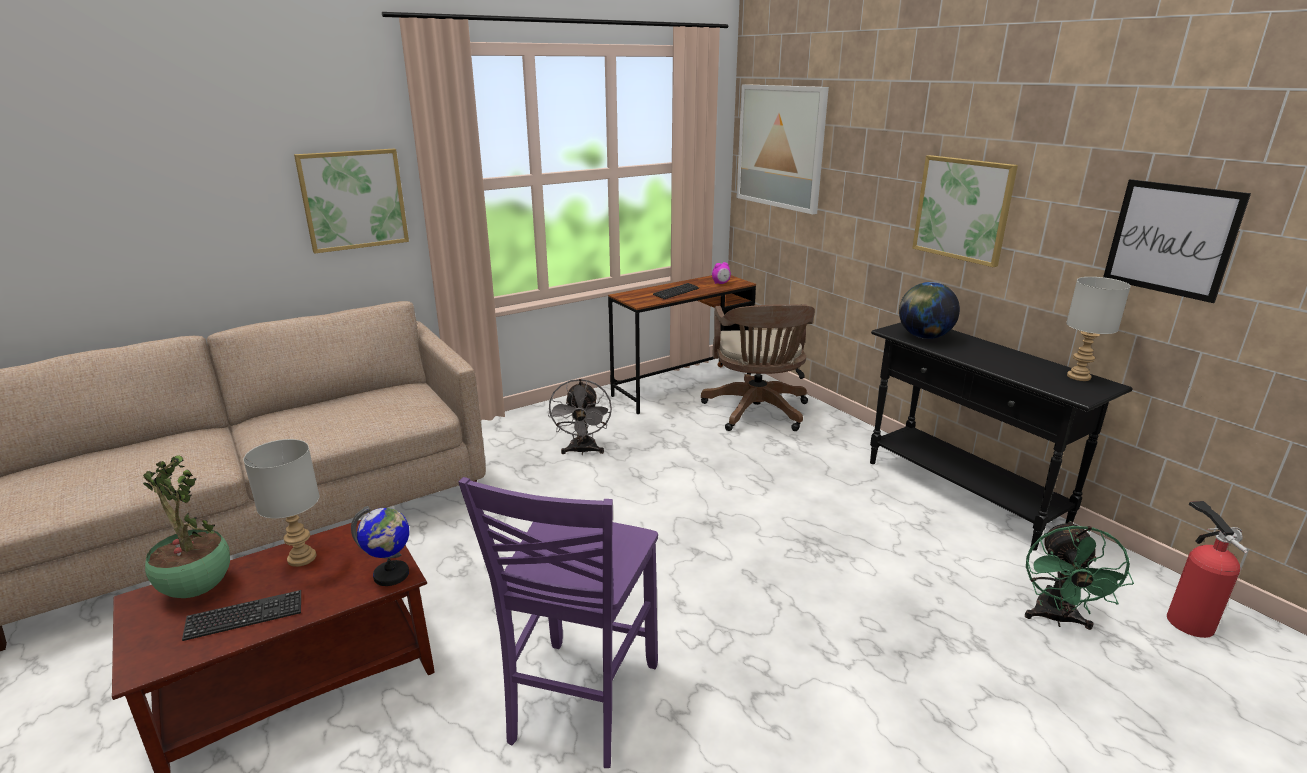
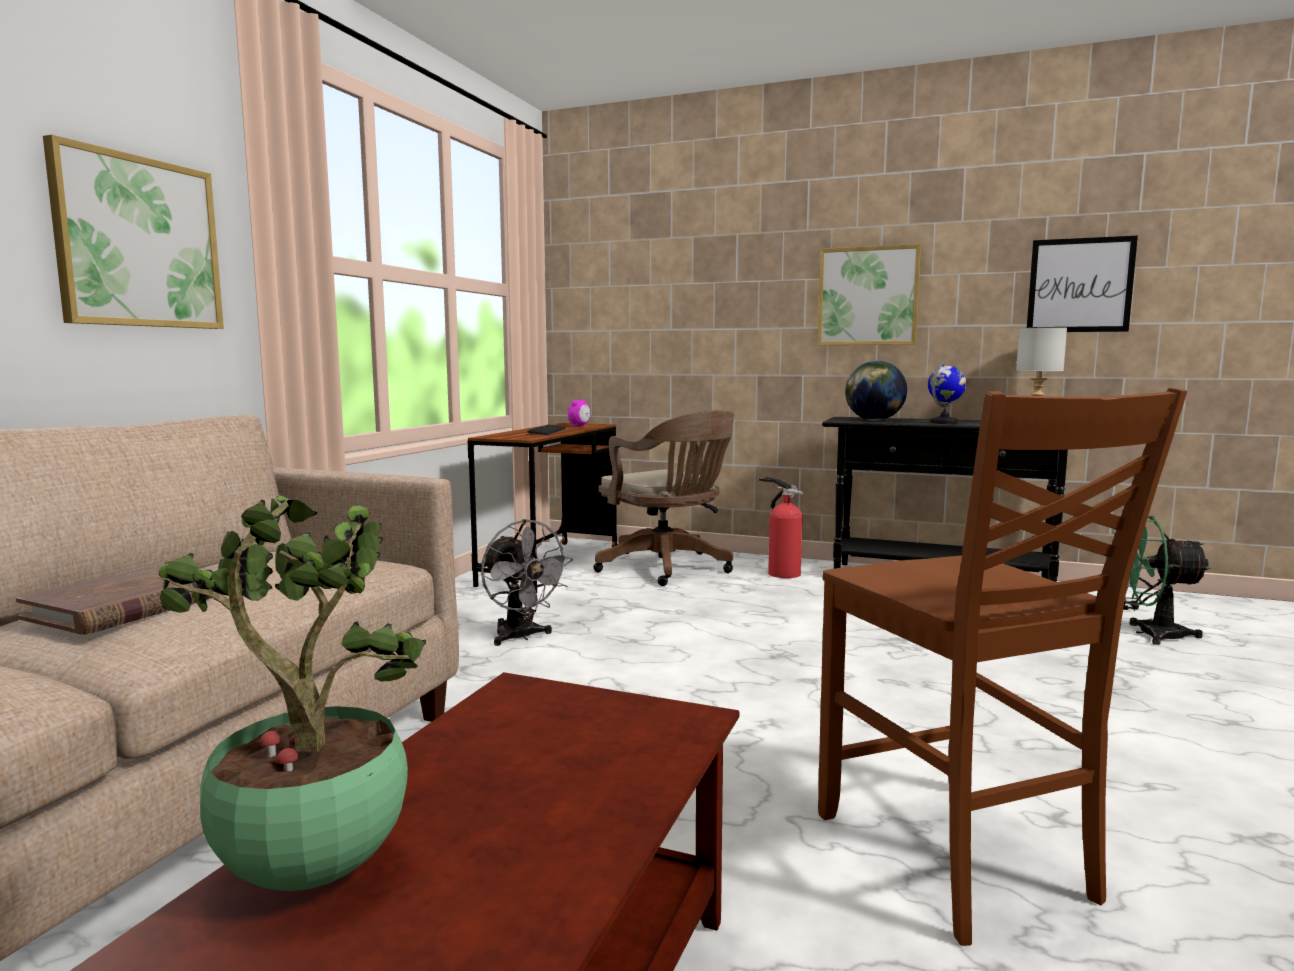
camera: 35 degrees left, 15 degrees down
keyboard [182,590,301,641] -> none
grey table lamp [243,439,320,567] -> none
globe [351,506,409,586] -> globe moved to [928,361,966,424]
purple chair [458,477,658,768] -> brown chair [818,388,1187,946]
picture [737,84,829,215] -> none
green fan [1025,521,1134,630] -> green fan turned 120 degrees clockwise [1112,516,1211,645]
fire extinguisher [1167,501,1248,638] -> fire extinguisher moved to [759,477,803,578]
none -> brown book [16,566,212,635]

